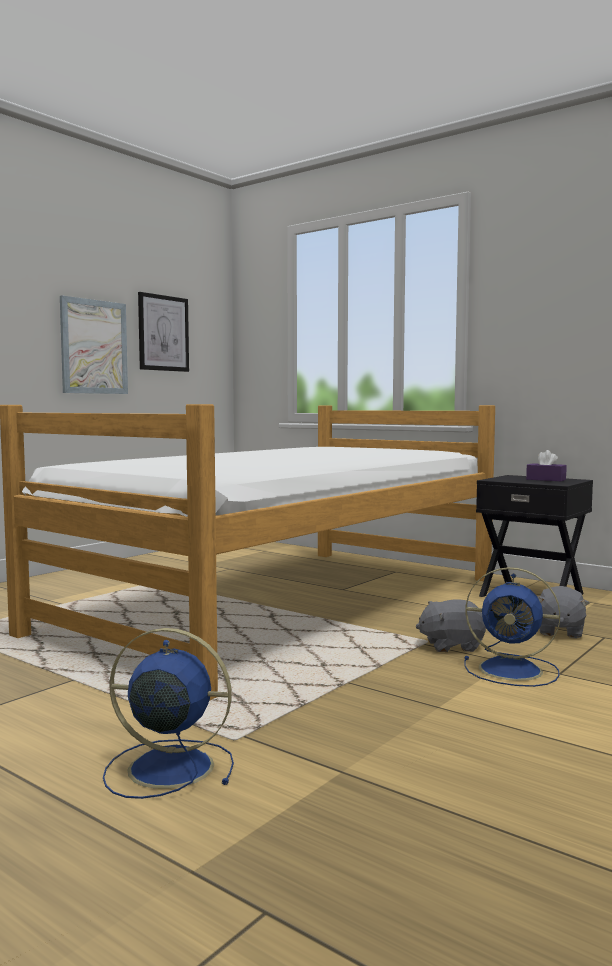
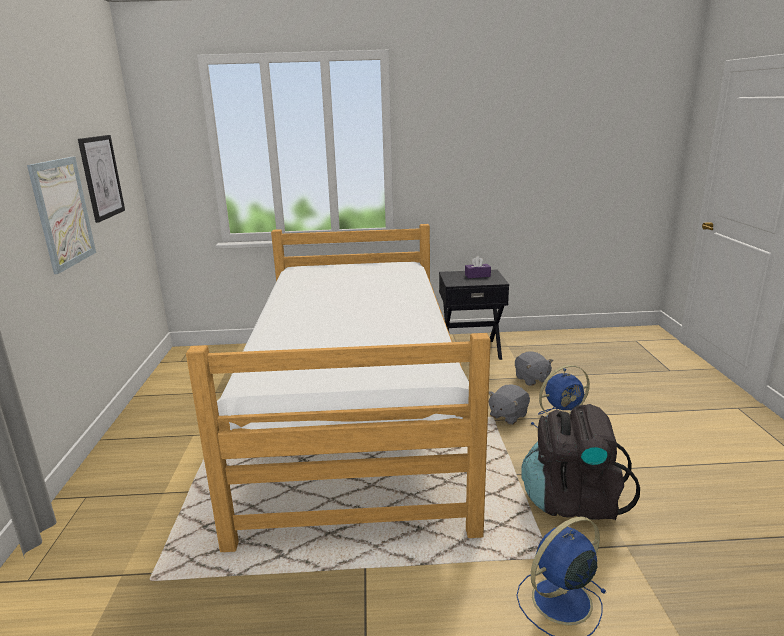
camera: 40 degrees left, 15 degrees up
none -> black backpack [521,404,640,520]

